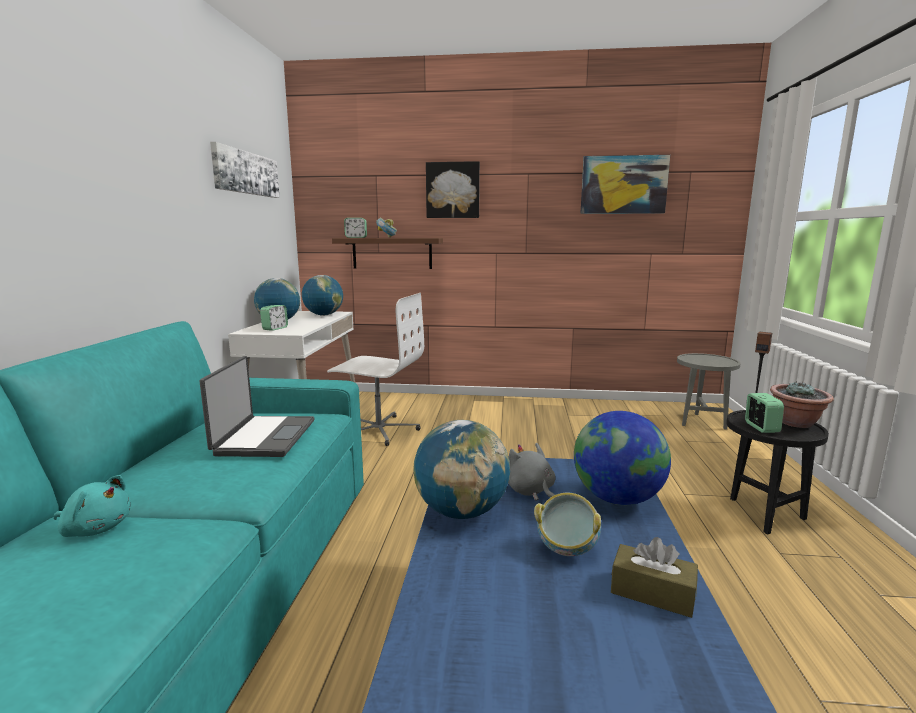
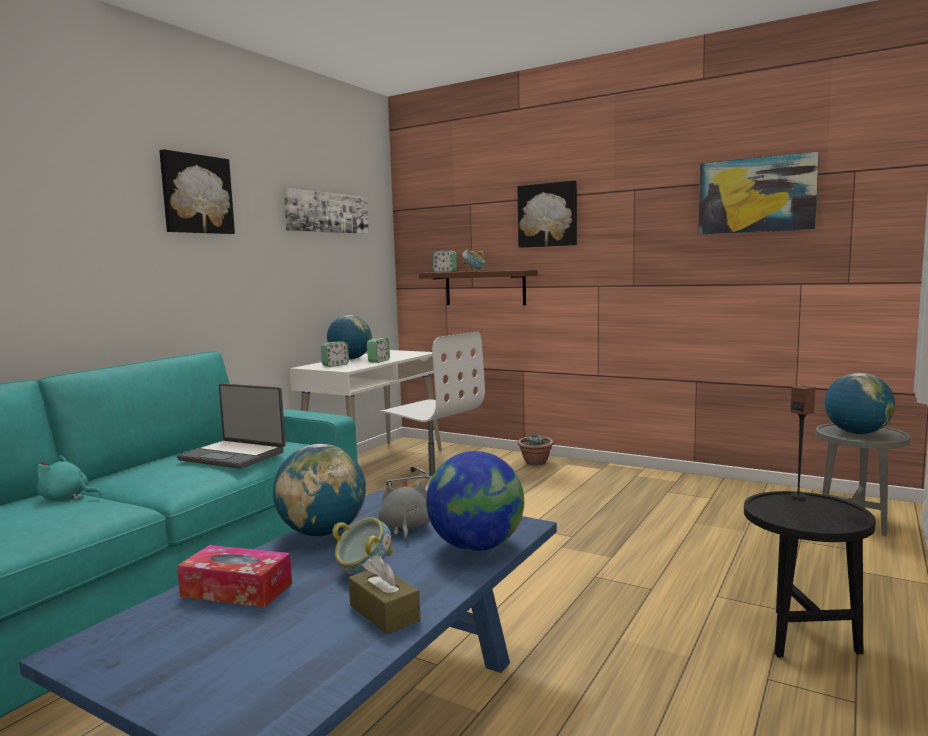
camera: 25 degrees right, 5 degrees down
turquoise plush toy [54,475,131,537] -> turquoise plush toy turned 150 degrees clockwise [37,455,102,501]
laptop [200,356,314,457] -> laptop turned 90 degrees clockwise [177,383,286,469]
globe [302,275,343,316] -> globe moved to [824,373,895,434]
alarm clock [745,393,784,433] -> alarm clock moved to [367,338,390,363]
potted plant [770,381,834,428] -> potted plant moved to [517,434,554,466]
none -> picture [159,149,235,234]
none -> tissue box [177,545,292,608]

